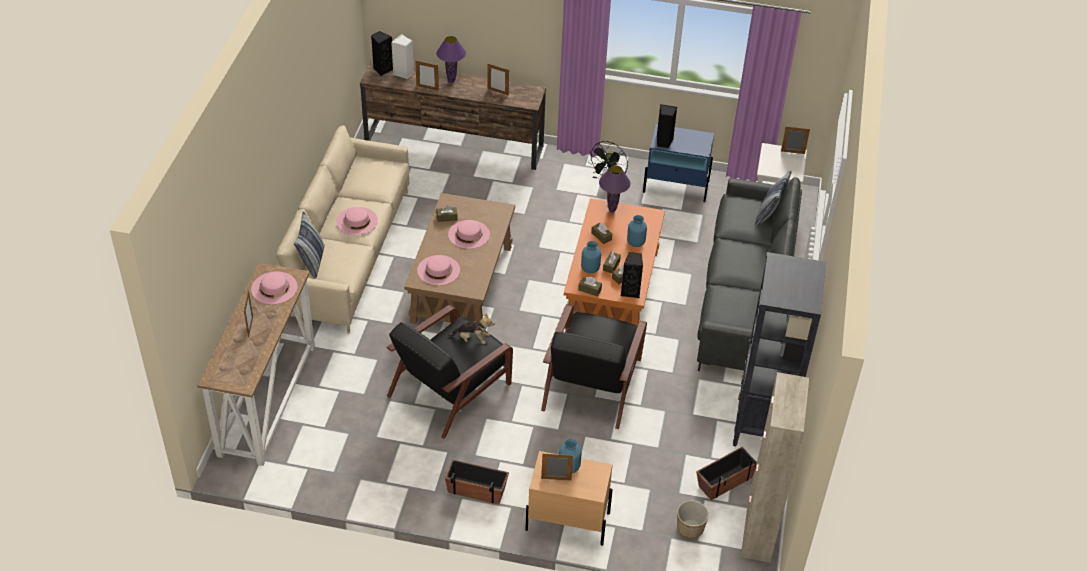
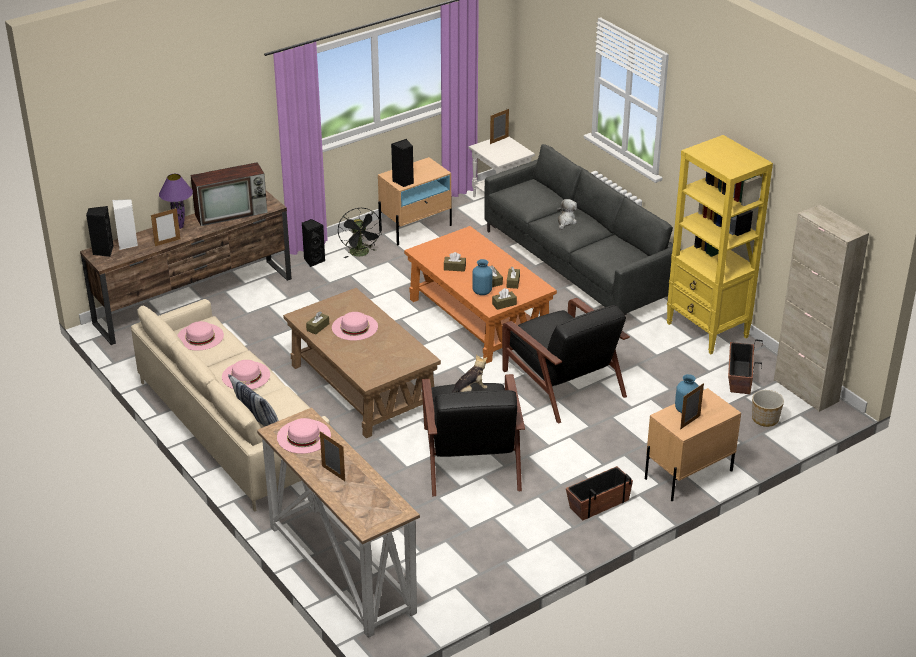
camera: 45 degrees left, 10 degrees down
pink hat [417,255,460,285] -> pink hat moved to [177,321,224,351]
picture frame [487,63,509,96] -> television [190,162,268,226]
purple table lamp [599,165,630,212] -> none
black speaker [621,252,643,298] -> black speaker moved to [302,219,325,267]
blue vase [627,215,647,247] -> none
blue nightstand [643,124,714,202] -> beige nightstand [378,157,452,246]
black bookcase [733,252,826,446] -> yellow bookcase [667,135,773,354]
pillow [755,171,791,226] -> none
none -> plush toy [557,199,577,230]

